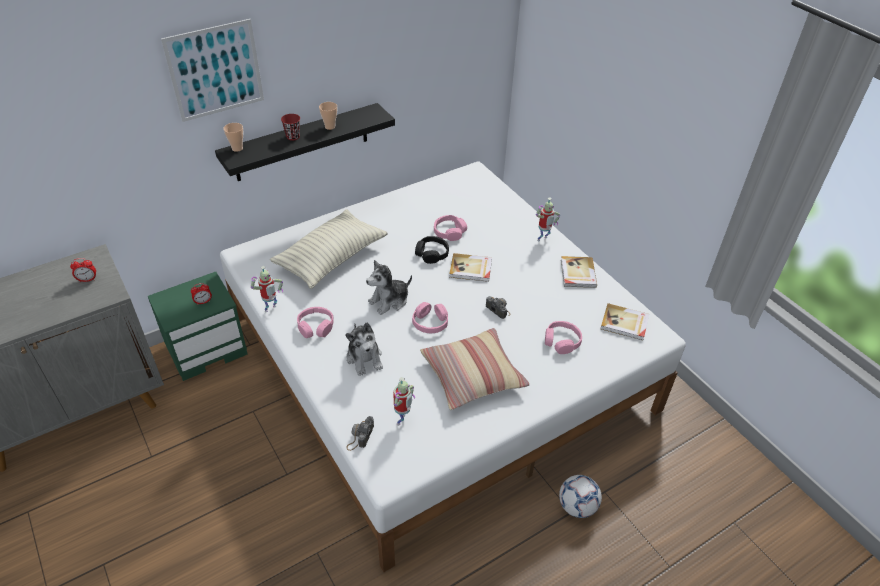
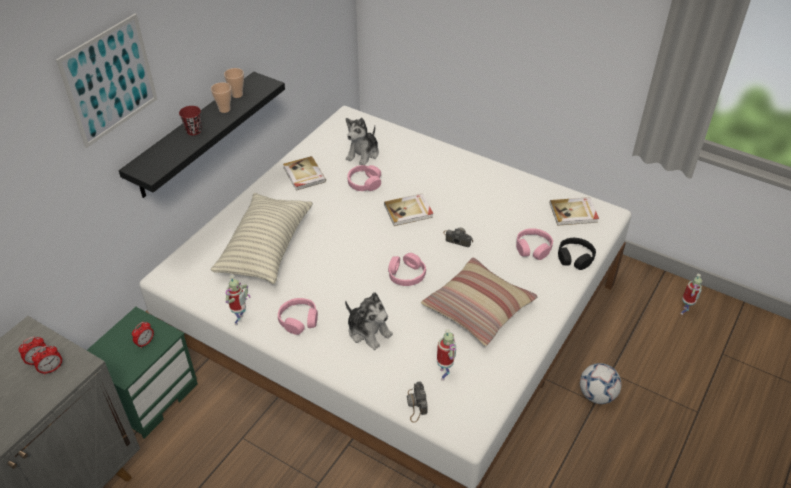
camera: 25 degrees left, 0 degrees up
cup [223,123,243,152] -> cup moved to [224,68,244,98]
plush toy [366,260,412,315] -> plush toy moved to [346,118,379,165]
black headphones [415,236,449,264] -> black headphones moved to [558,238,596,270]
toy robot [536,198,560,241] -> toy robot moved to [680,274,703,315]
book [561,256,597,288] -> book moved to [283,156,326,191]
none -> alarm clock [32,345,62,375]

